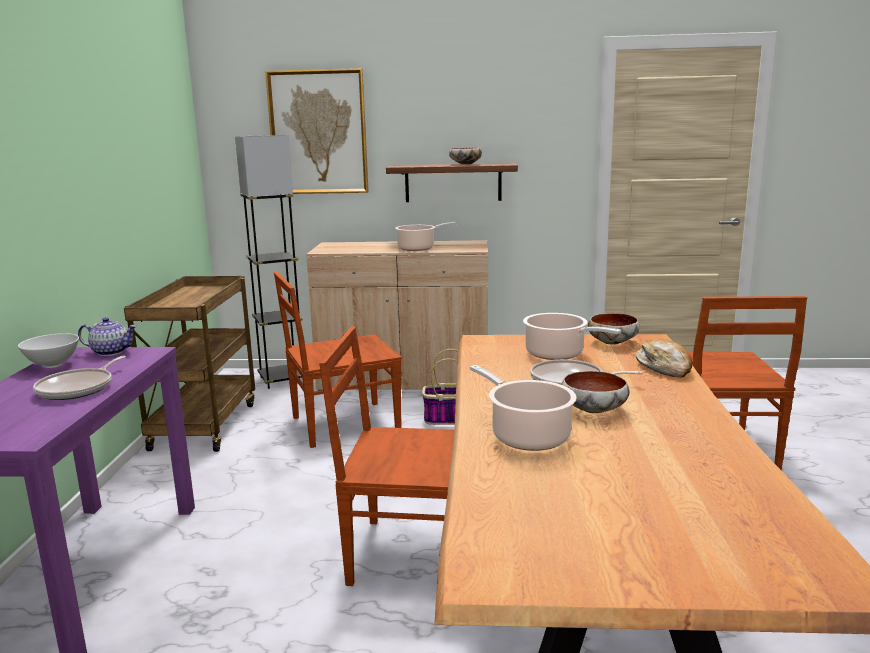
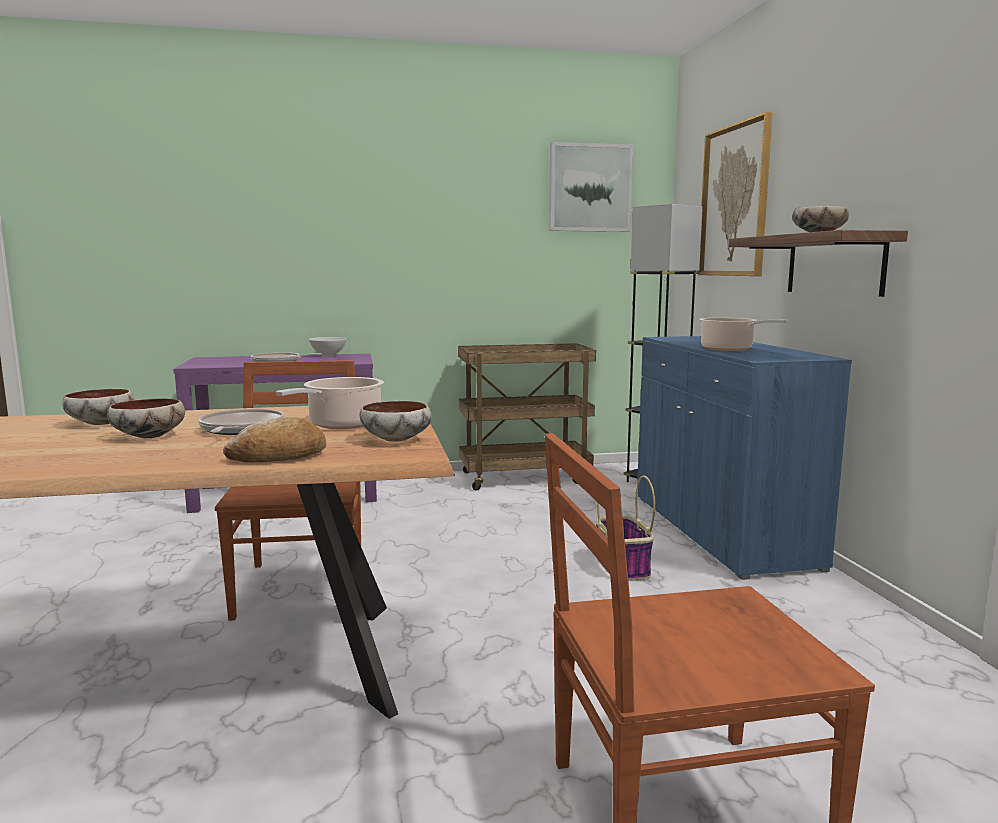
camera: 75 degrees right, 5 degrees down
teapot [78,317,137,356] -> none
brown chair [274,272,402,448] -> none
beige cabinet [306,240,488,391] -> blue cabinet [637,336,852,580]
cooking pot [470,365,577,451] -> bowl [62,389,135,425]
none -> picture [549,142,633,232]

